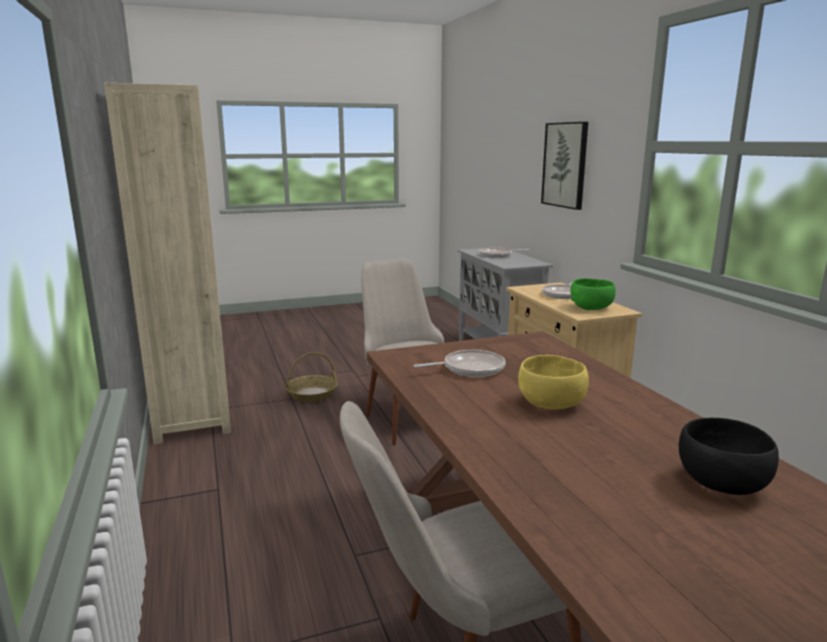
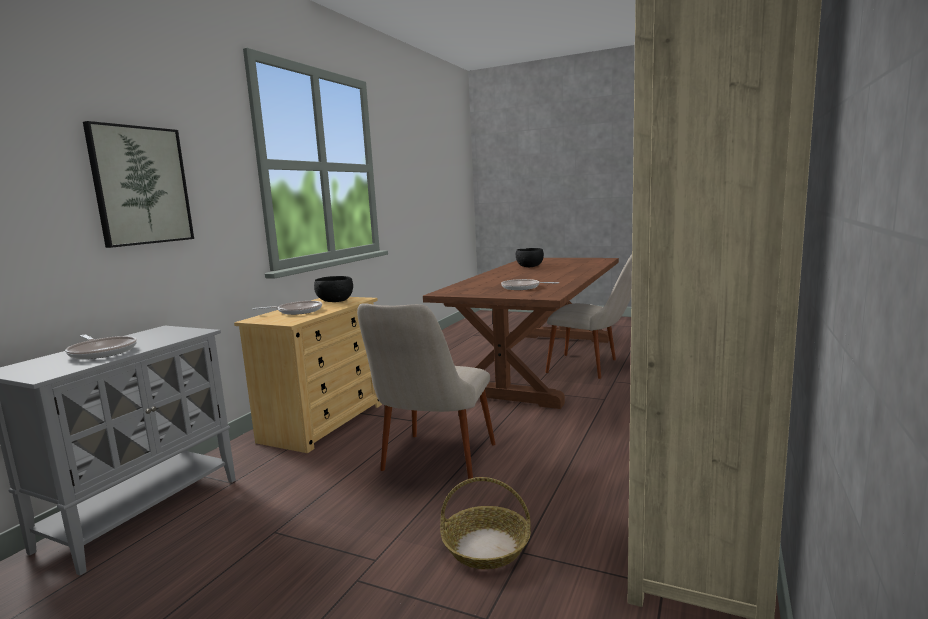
camera: 135 degrees left, 5 degrees down
yellow bowl [518,355,589,410] -> none
green bowl [571,278,616,310] -> black bowl [314,276,353,302]

